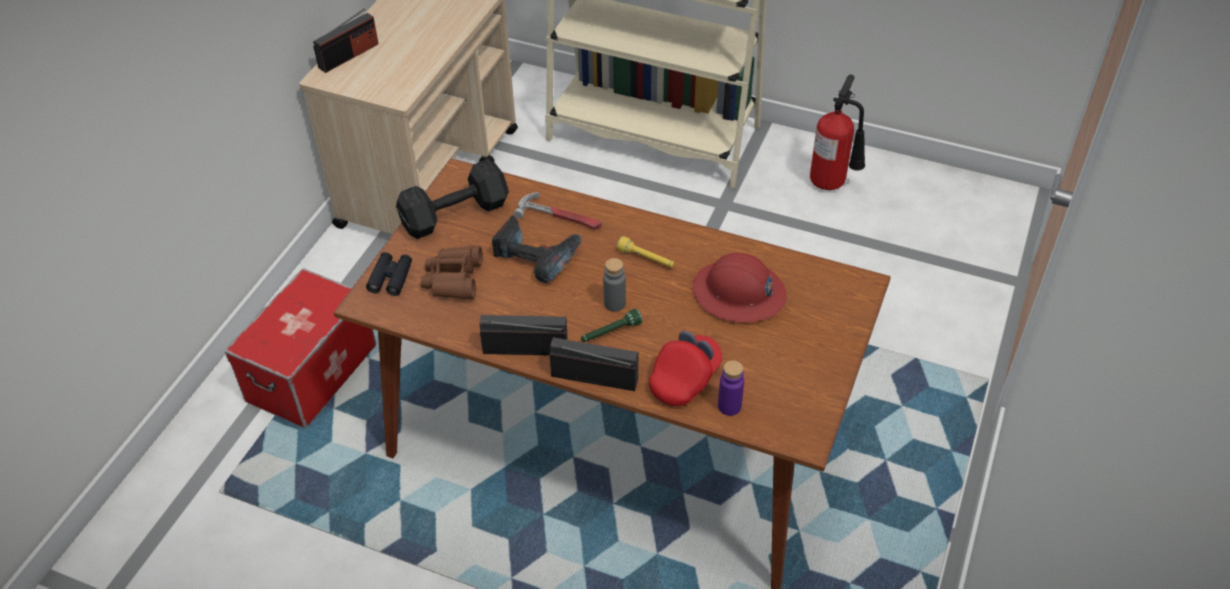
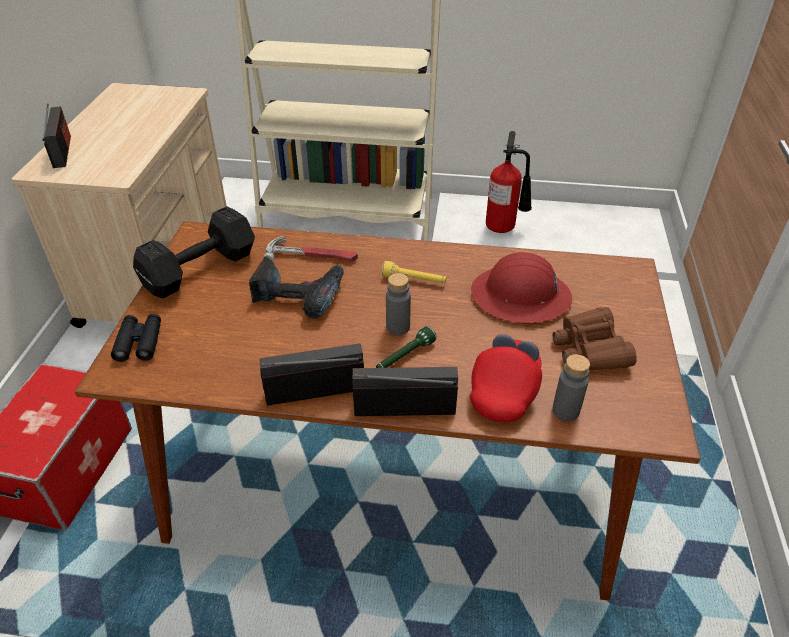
camera: 15 degrees left, 5 degrees down
radio [313,8,378,73] -> radio turned 45 degrees counterclockwise [42,103,71,168]
brown binoculars [421,245,483,300] -> brown binoculars moved to [553,307,637,371]
purple bottle [718,360,744,416] -> grey bottle [552,354,590,421]

